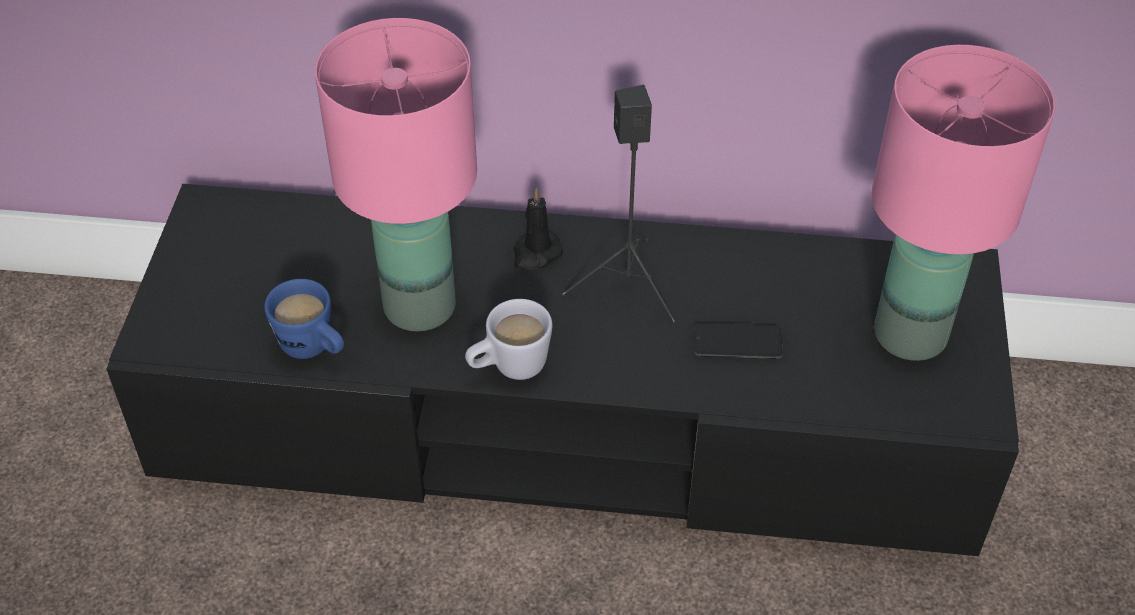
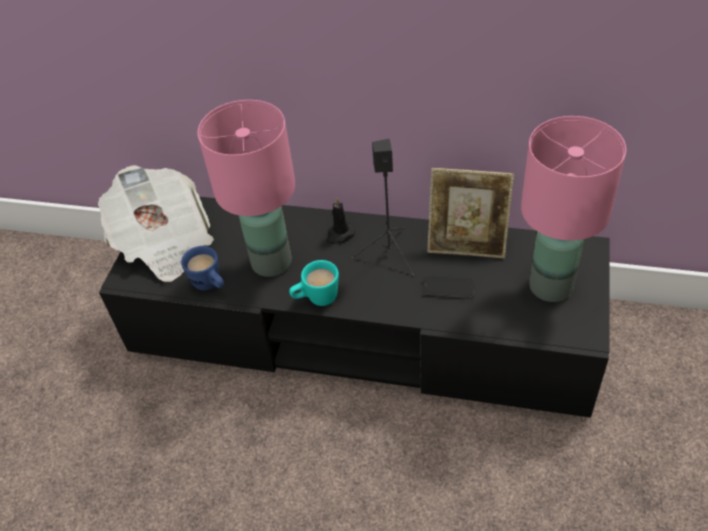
camera: 10 degrees right, 0 degrees up
white mug [465,299,552,380] -> turquoise mug [289,260,339,306]
none -> newspaper [98,165,214,282]
none -> picture frame [427,168,514,258]

